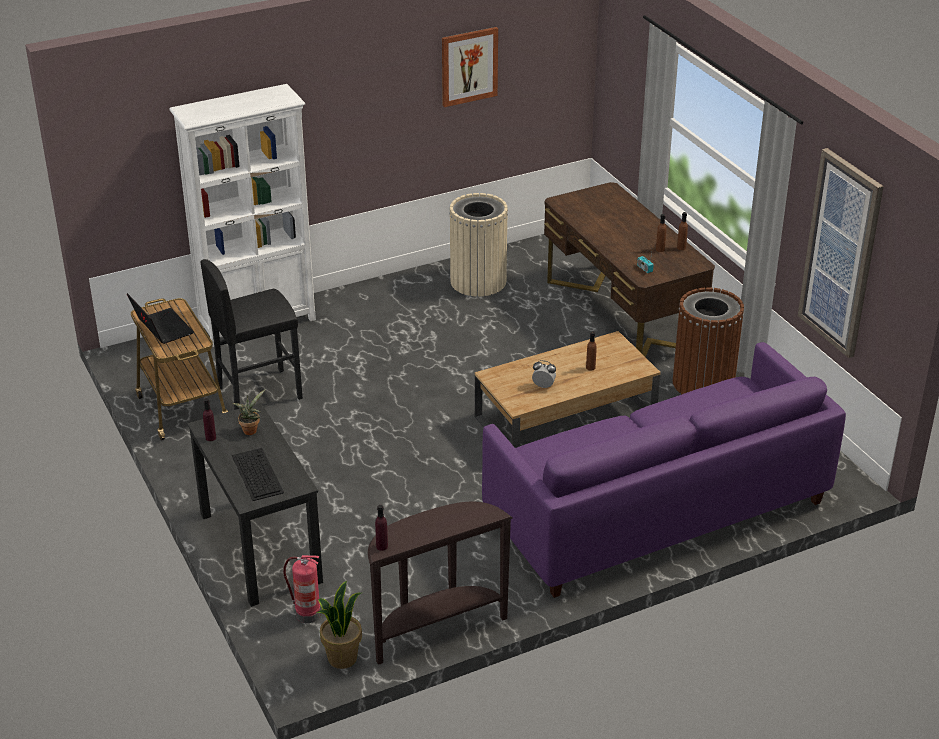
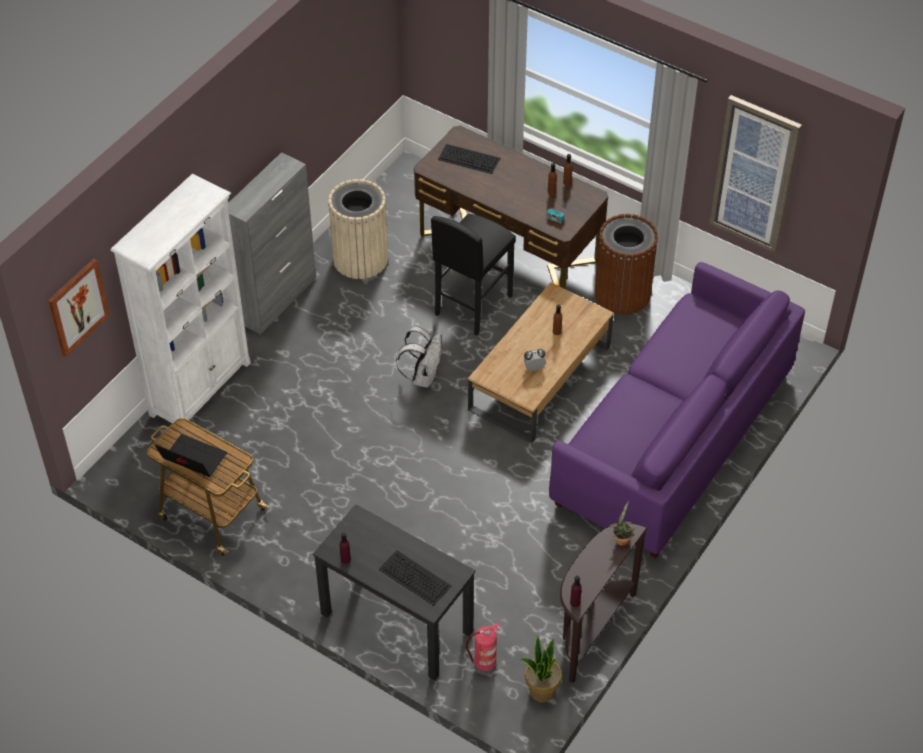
camera: 30 degrees left, 15 degrees up
black stool [200,259,303,410] -> black stool moved to [431,214,516,335]
potted plant [232,389,266,435] -> potted plant moved to [610,501,636,546]
picture [442,27,498,107] -> picture moved to [48,259,110,357]
none -> grey cabinet [228,152,316,335]
none -> white backpack [396,327,441,388]
none -> keyboard [438,144,500,174]

